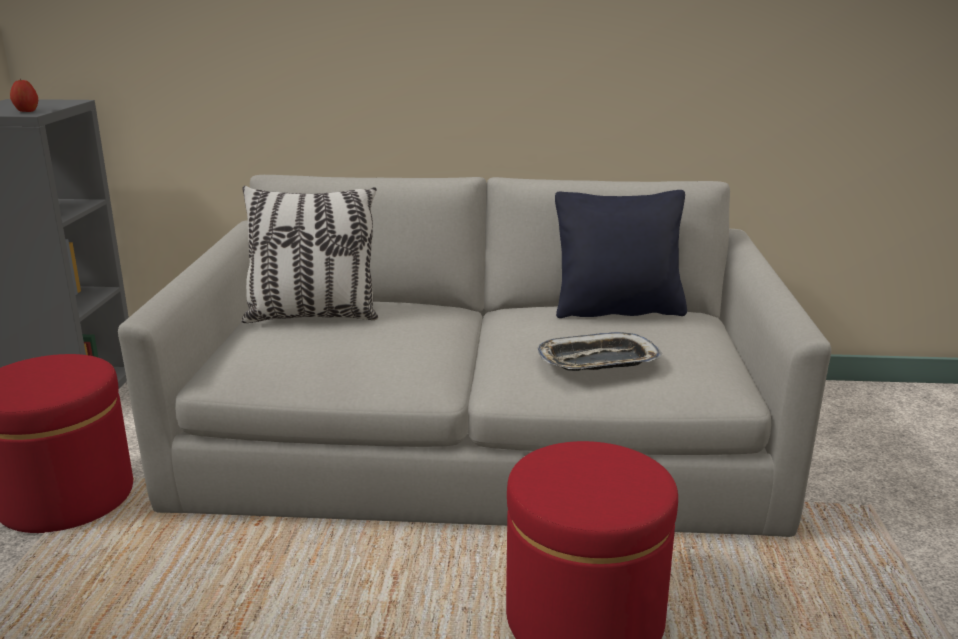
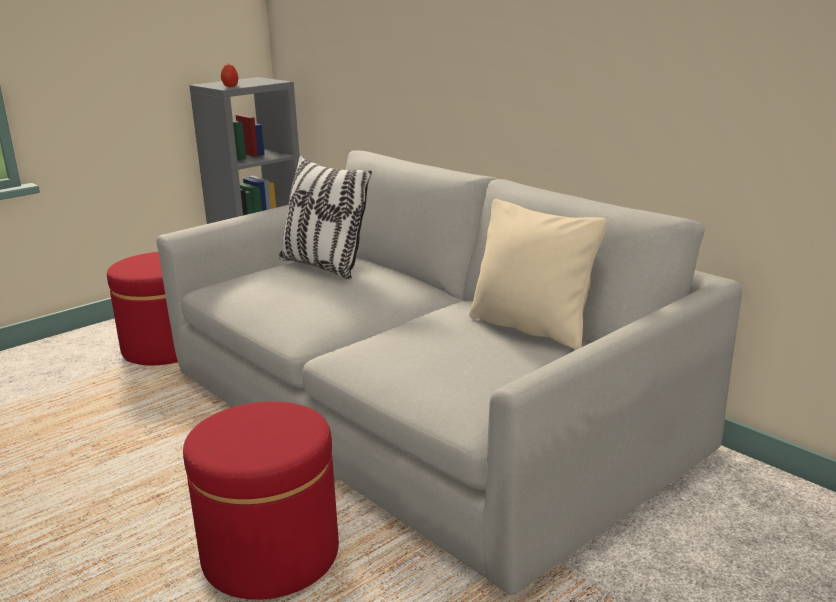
camera: 45 degrees right, 0 degrees up
tray [538,332,662,371] -> none
black pillow [555,190,687,318] -> beige pillow [469,199,607,350]

